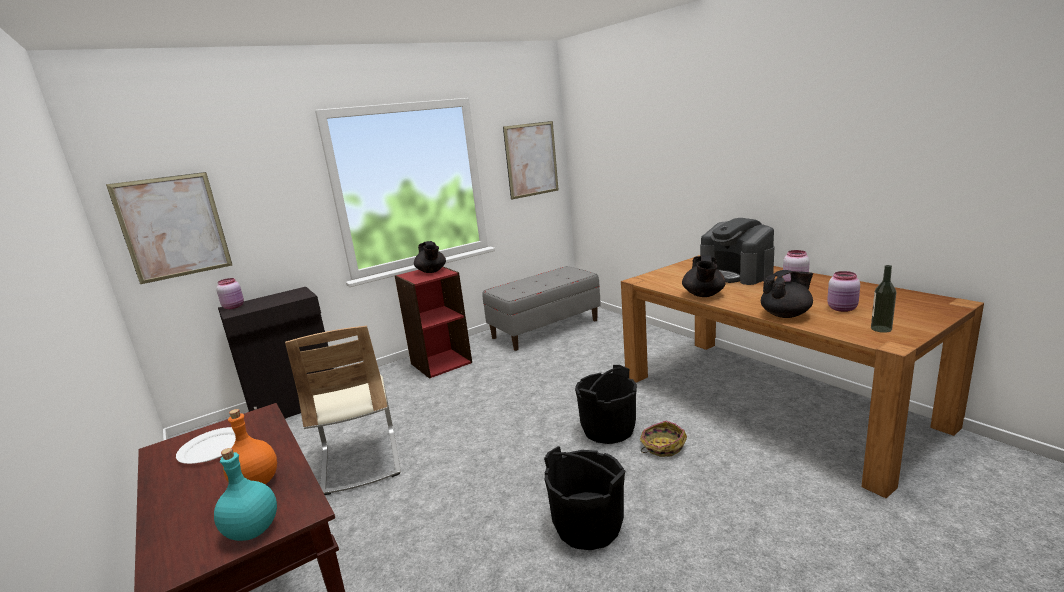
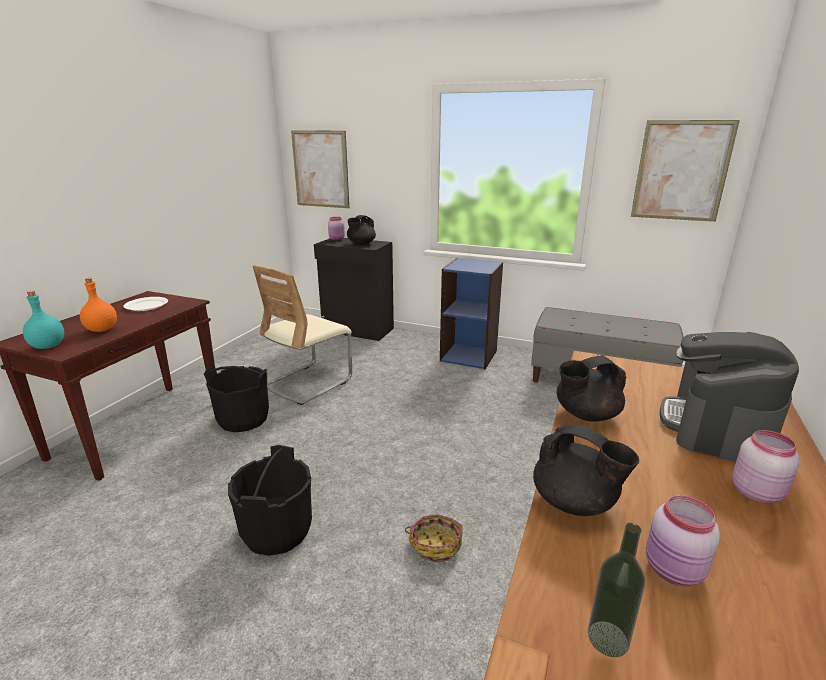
camera: 55 degrees right, 5 degrees up
red bookcase [395,267,472,379] -> blue bookcase [440,258,503,369]
black teapot [414,241,446,273] -> black teapot moved to [347,215,376,245]
black bucket [575,365,637,444] -> black bucket moved to [204,366,269,432]

